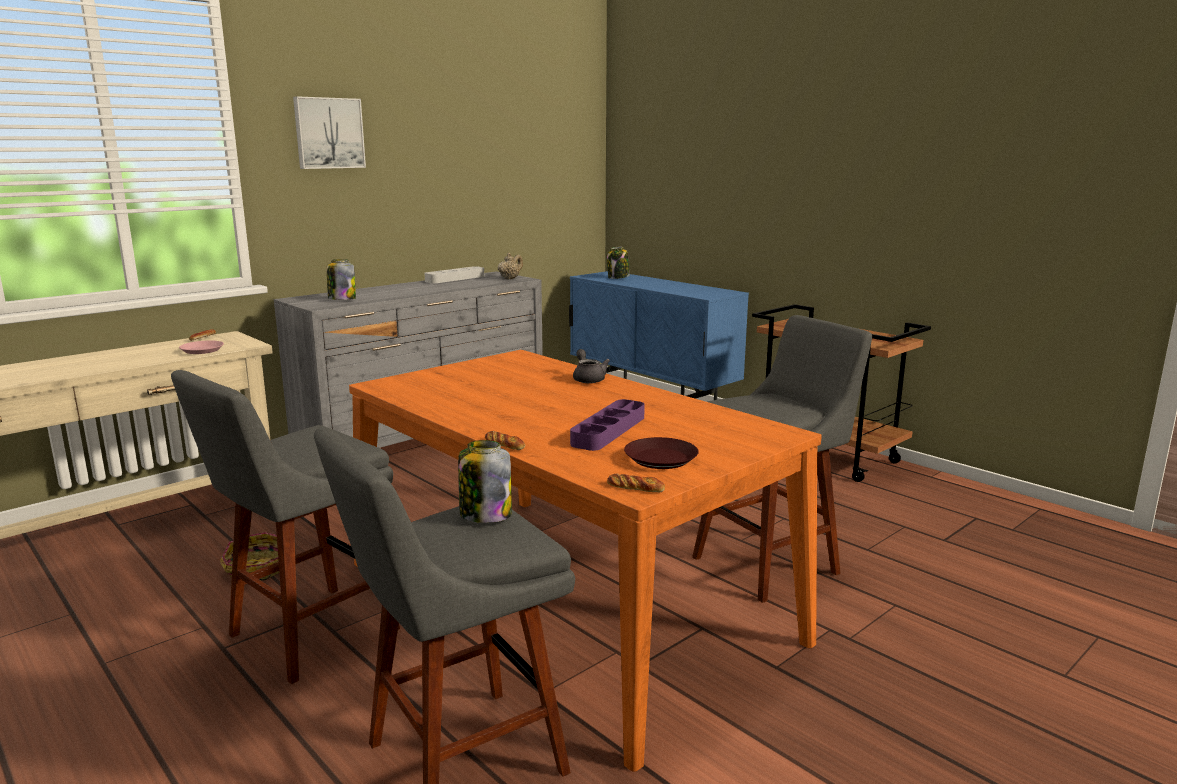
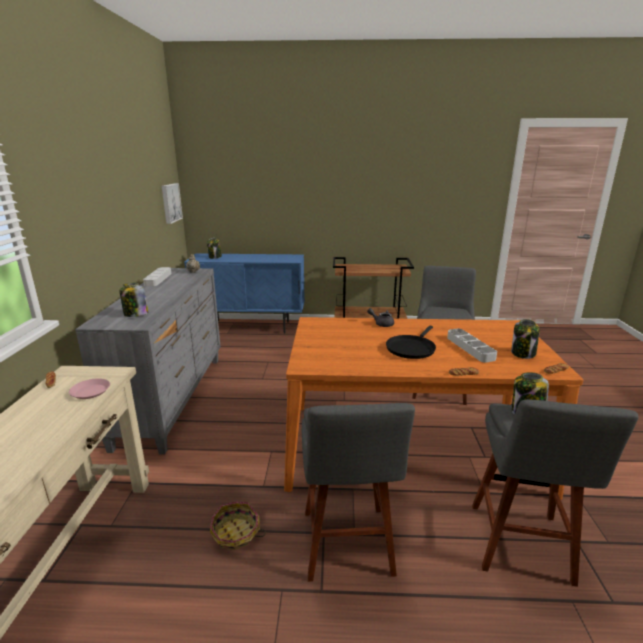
camera: 45 degrees left, 5 degrees up
picture [293,96,366,169] -> picture moved to [162,183,183,224]
purple tray [570,399,645,451] -> grey tray [447,329,497,362]
brown plate [624,437,699,469] -> jar [511,319,540,359]
none -> black frying pan [386,326,436,359]

